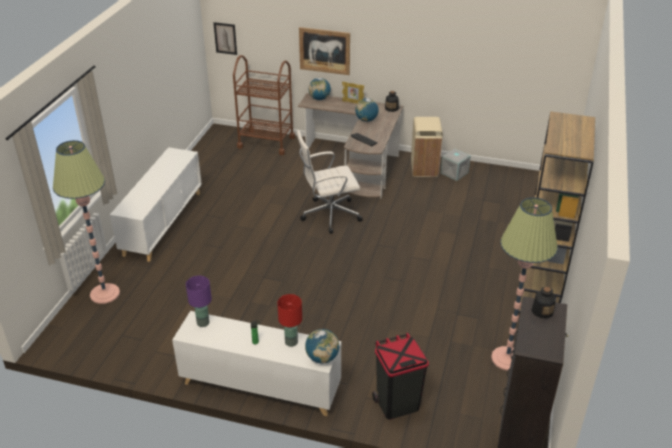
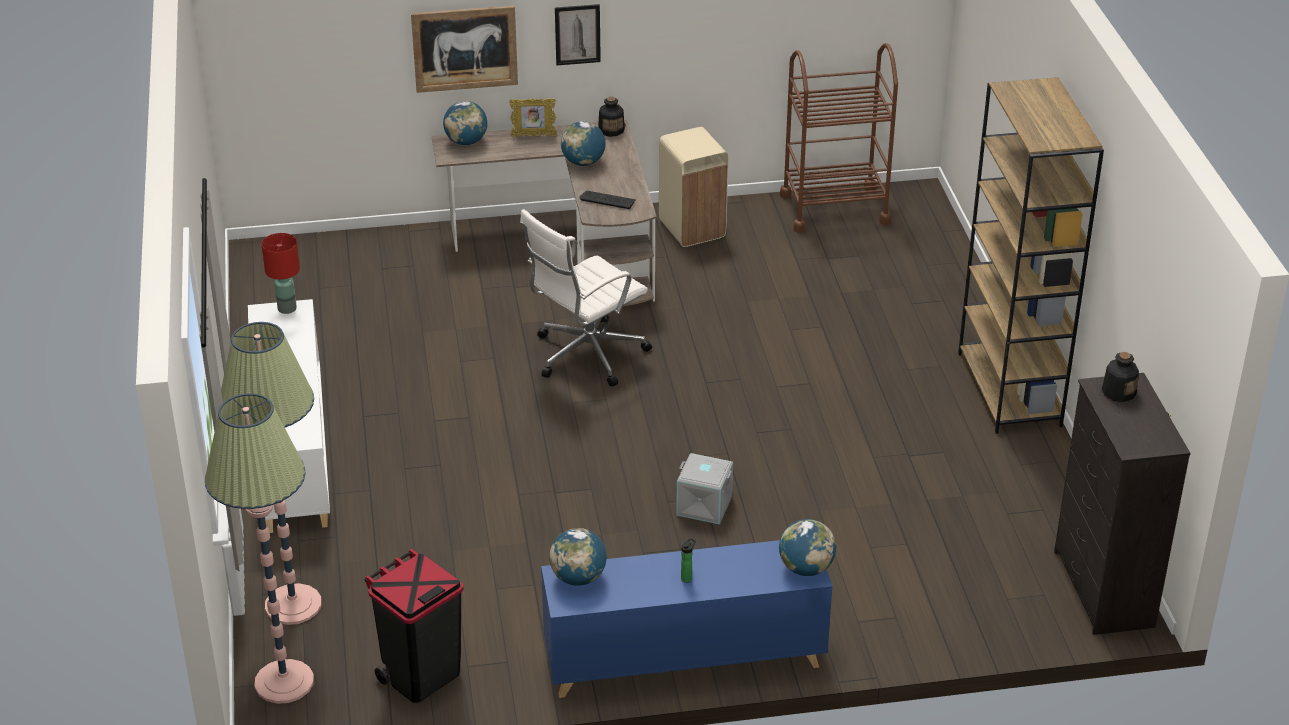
camera: 25 degrees left, 0 degrees up
white cabinet [172,311,341,416] -> blue cabinet [541,540,832,698]
purple table lamp [186,276,212,327] -> globe [549,528,607,586]
picture [214,22,237,55] -> picture moved to [555,4,601,65]
brown cart [233,55,295,155] -> brown cart moved to [780,43,898,233]
red table lamp [277,294,302,347] -> red table lamp moved to [262,233,300,314]
black trash can [372,333,429,420] -> black trash can moved to [364,549,464,703]
grey storage box [441,149,471,181] -> grey storage box moved to [676,453,733,525]
floor lamp [491,197,558,371] -> floor lamp moved to [205,393,314,704]

